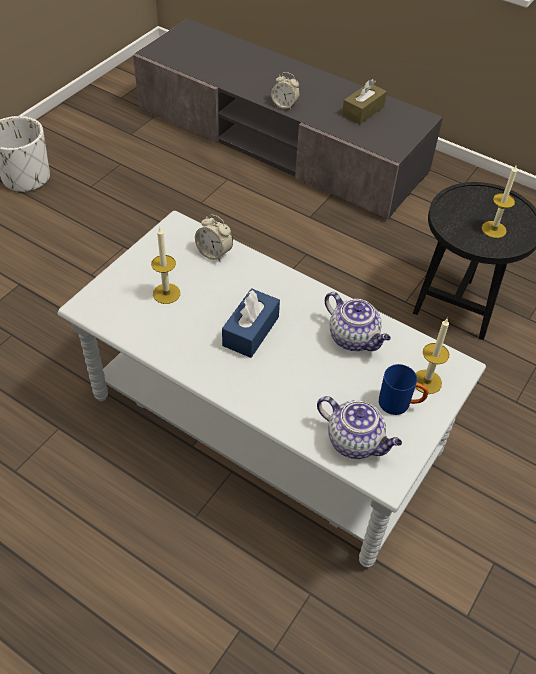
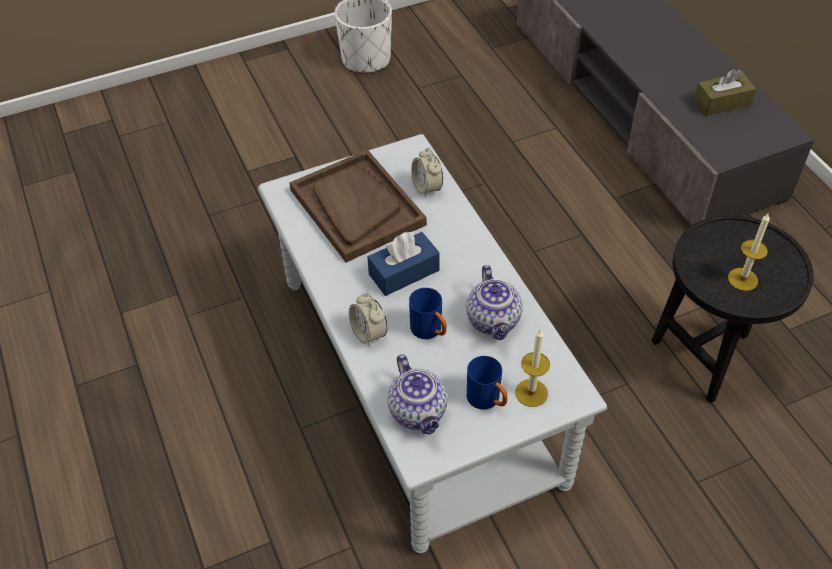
camera: 35 degrees right, 0 degrees up
candle [151,226,180,304] -> brown tray [289,149,427,262]
alarm clock [271,72,300,109] -> alarm clock moved to [349,293,388,347]
none -> blue mug [409,288,447,339]

